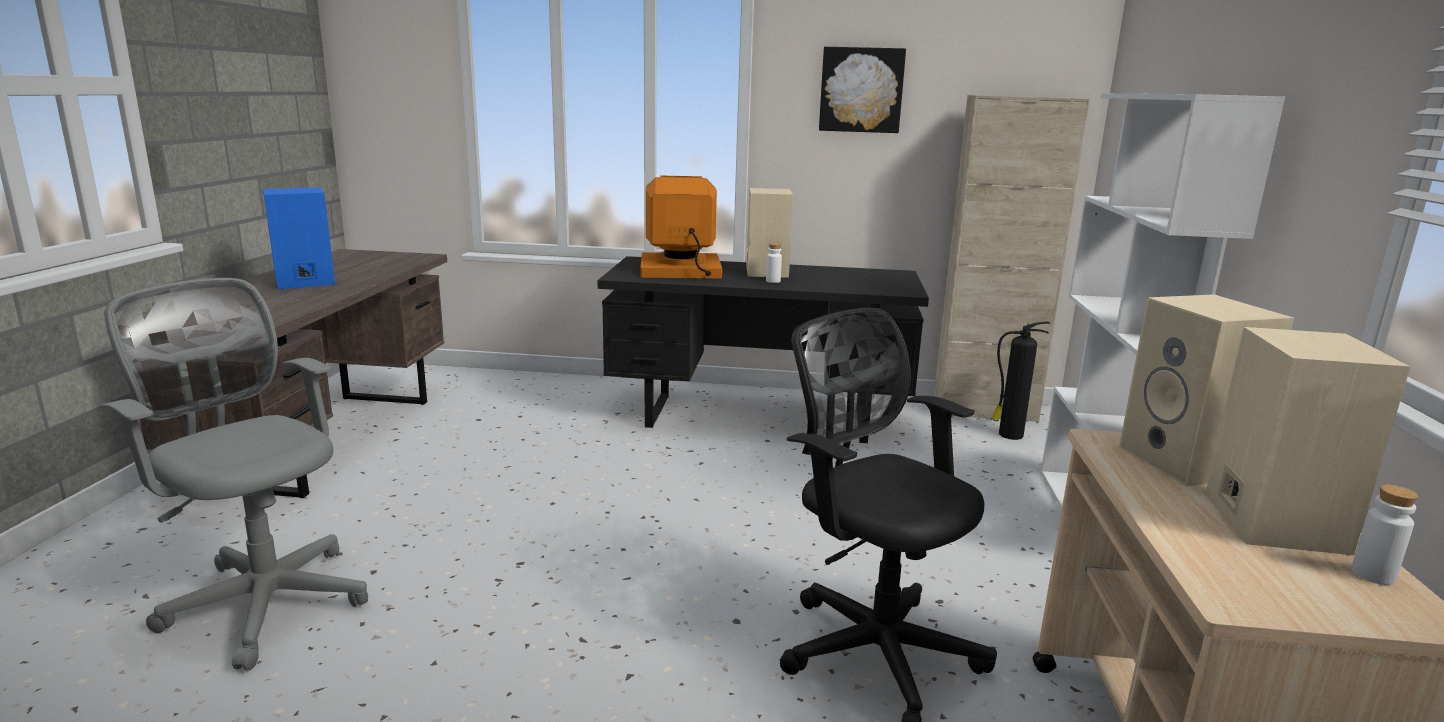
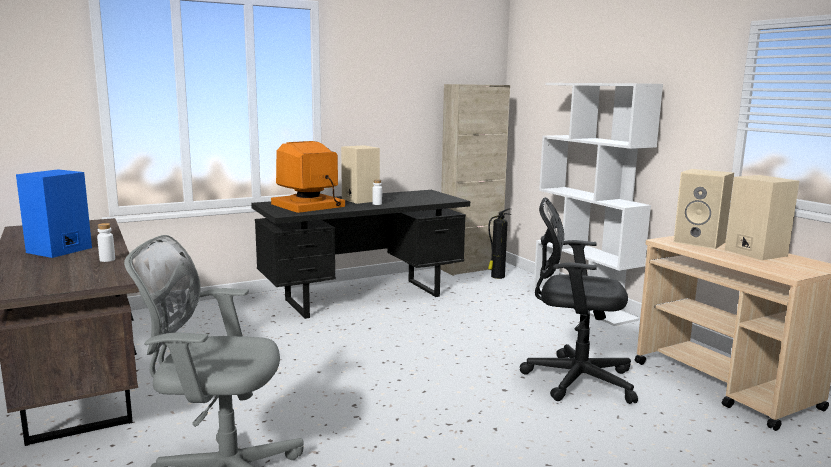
camera: 35 degrees left, 5 degrees down
picture [819,47,906,133] -> none
white bottle [1351,485,1418,585] -> white bottle moved to [97,223,115,262]

